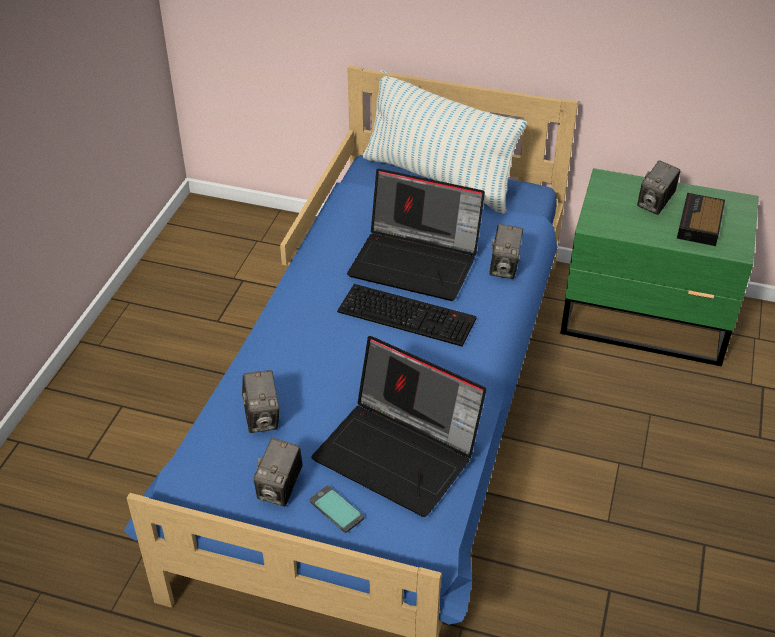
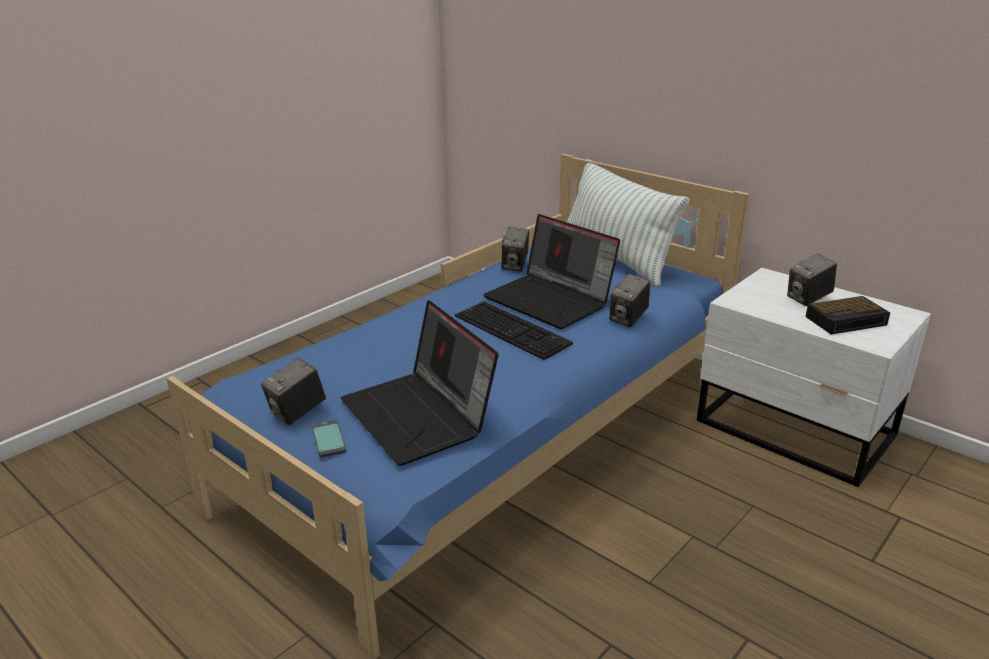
camera: 25 degrees right, 15 degrees down
camera [242,370,279,433] -> camera moved to [501,227,529,272]
green nightstand [560,168,759,366] -> white nightstand [697,268,931,487]
alarm clock [677,193,725,246] -> alarm clock turned 150 degrees counterclockwise [806,296,890,335]

